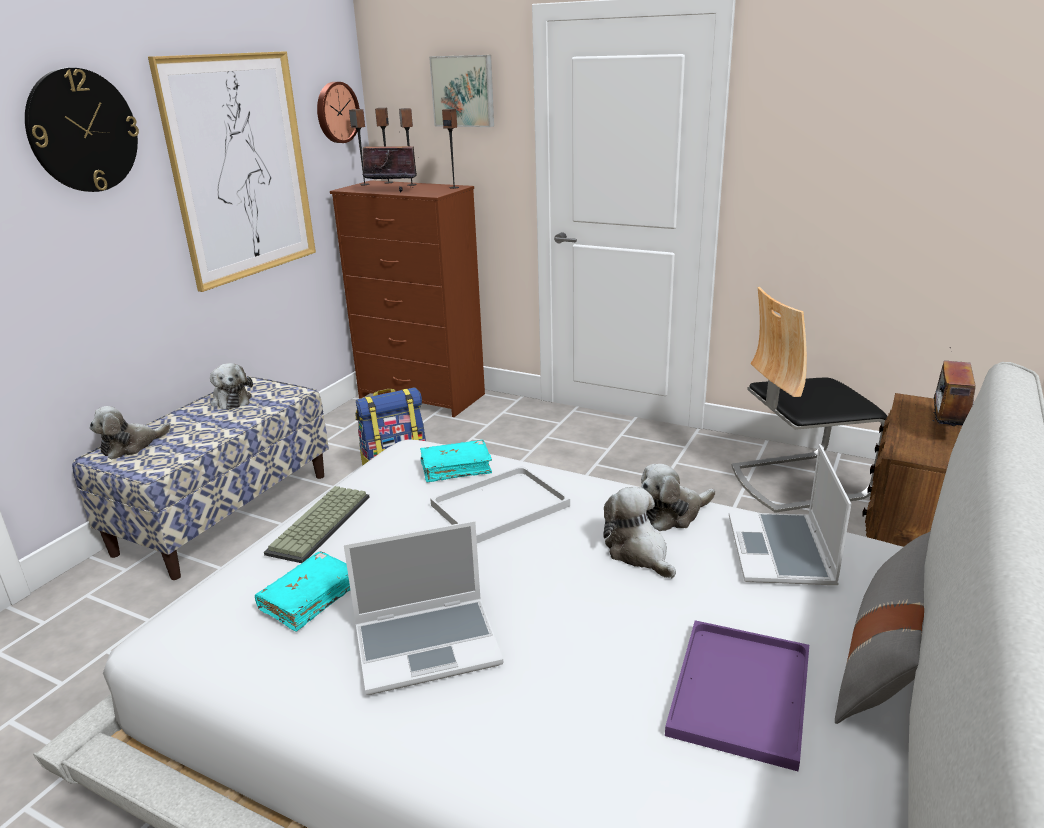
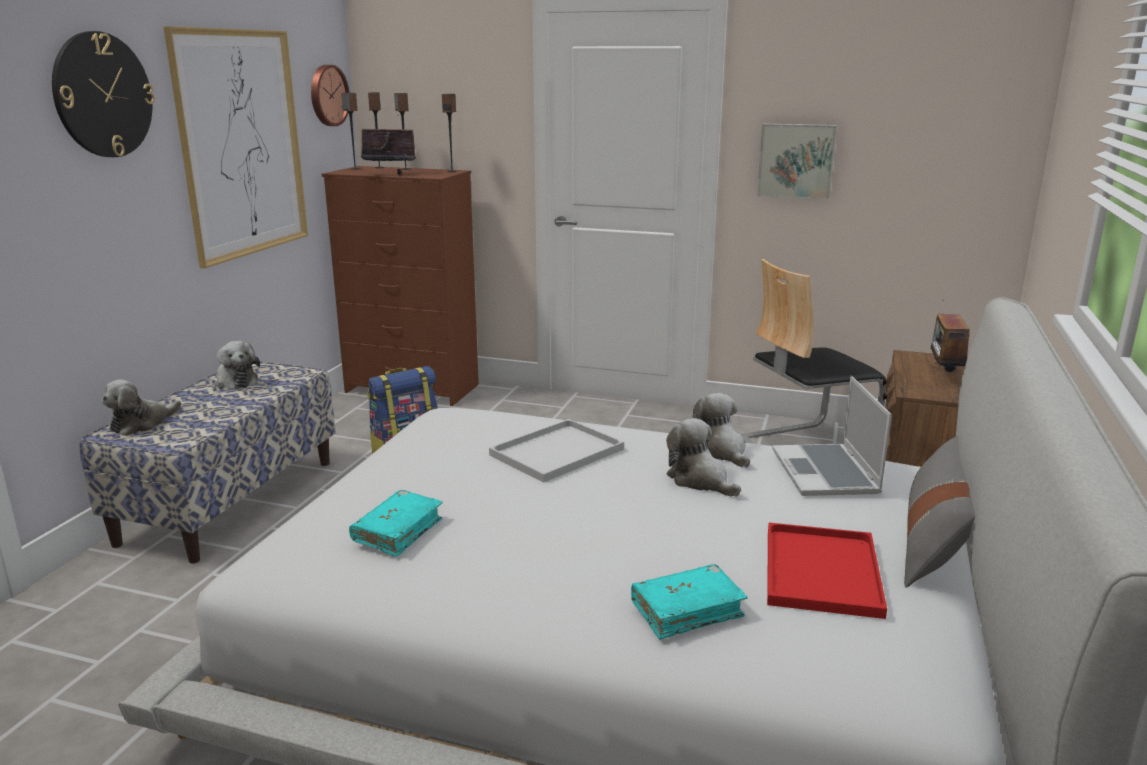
camera: 10 degrees left, 5 degrees down
keyboard [264,486,370,563] -> none
laptop [344,521,503,695] -> none
turquoise book [420,440,492,483] -> turquoise book moved to [631,564,748,639]
picture [429,55,494,127] -> picture moved to [757,124,837,200]
plush toy [641,464,715,531] -> plush toy turned 105 degrees clockwise [693,393,750,468]
purple tray [665,620,809,771] -> red tray [767,523,887,619]

